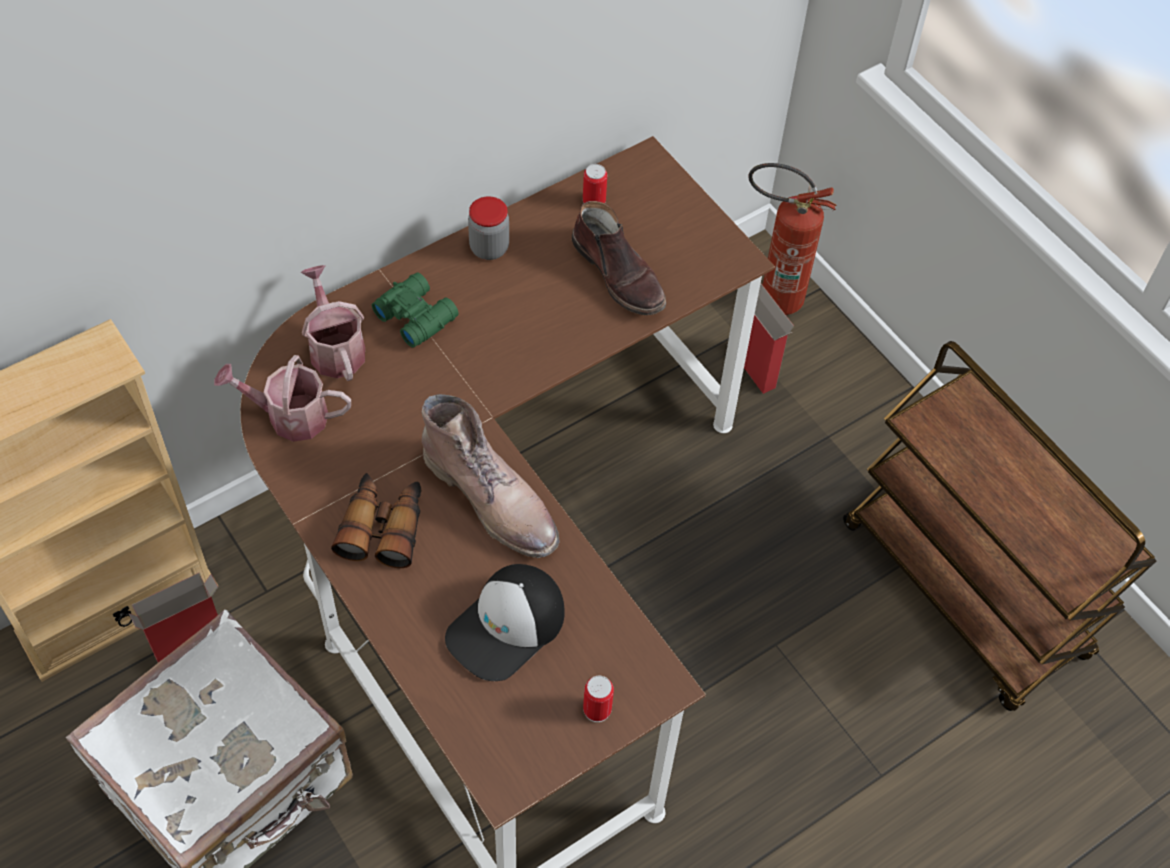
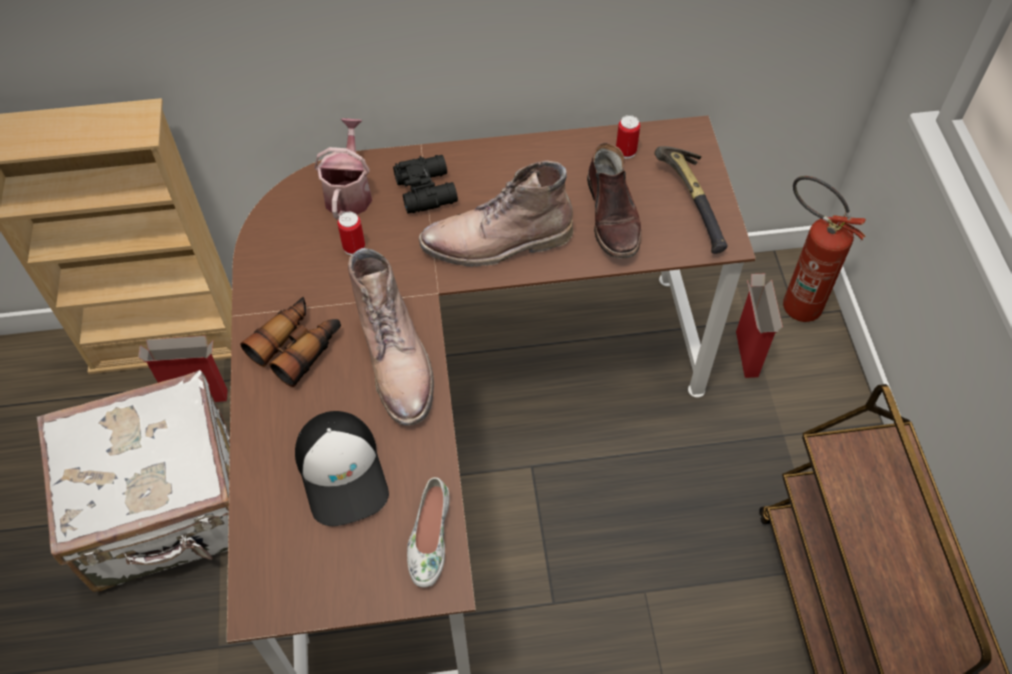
camera: 30 degrees right, 0 degrees up
watering can [214,355,351,442] -> none
green binoculars [372,272,459,348] -> black binoculars [393,155,458,214]
cap [445,564,565,681] -> cap turned 90 degrees counterclockwise [295,411,389,526]
jar [468,196,509,260] -> none
can [583,676,614,722] -> can moved to [337,212,365,255]
none -> white shoe [407,477,449,587]
none -> brown boot [419,160,573,267]
none -> hammer [654,146,728,254]

